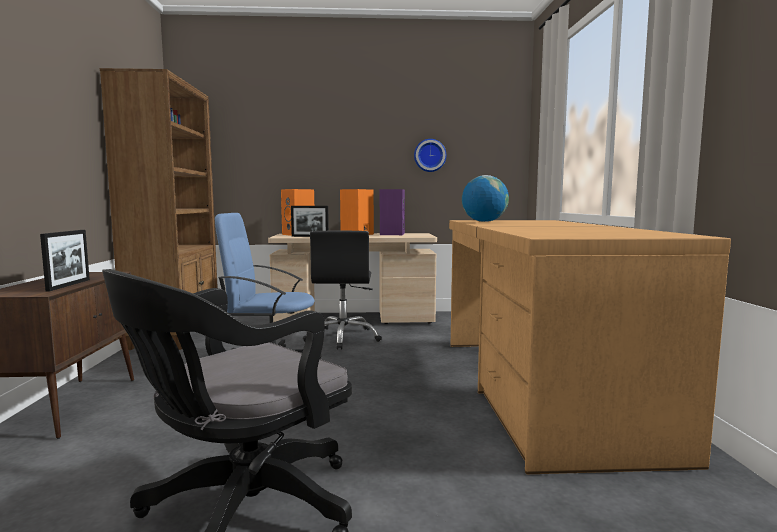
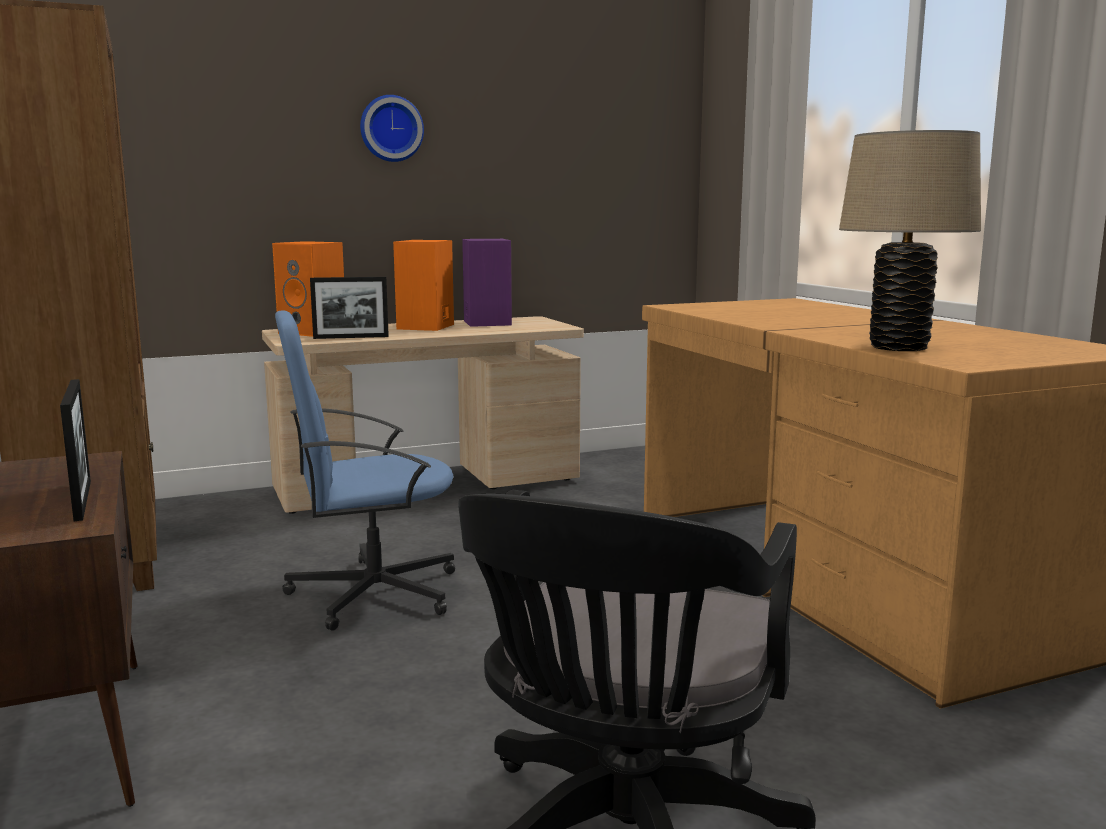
camera: 20 degrees left, 5 degrees up
black office chair [303,231,382,349] -> none
wall clock [414,139,446,172] -> wall clock moved to [360,95,424,162]
globe [462,175,509,222] -> none
none -> beige table lamp [839,130,981,351]

